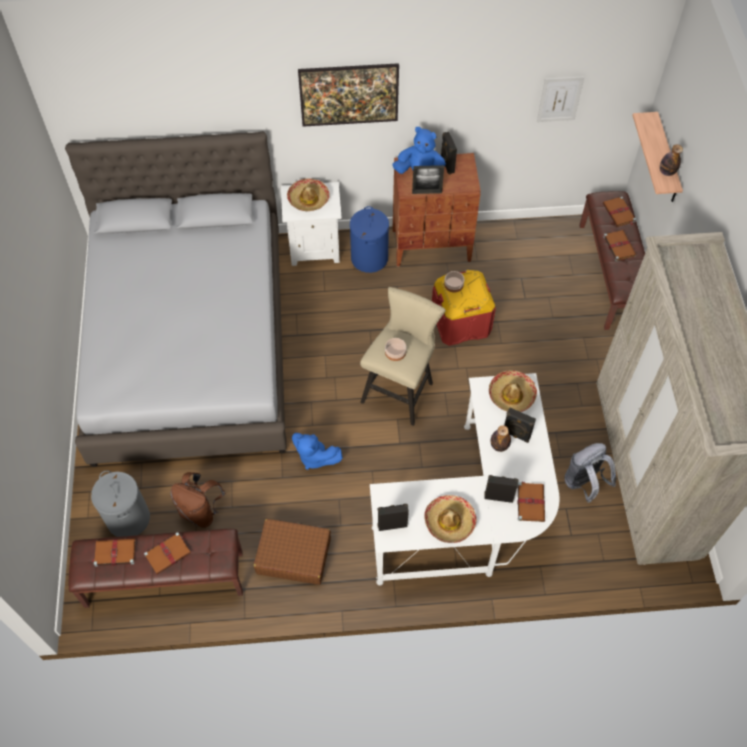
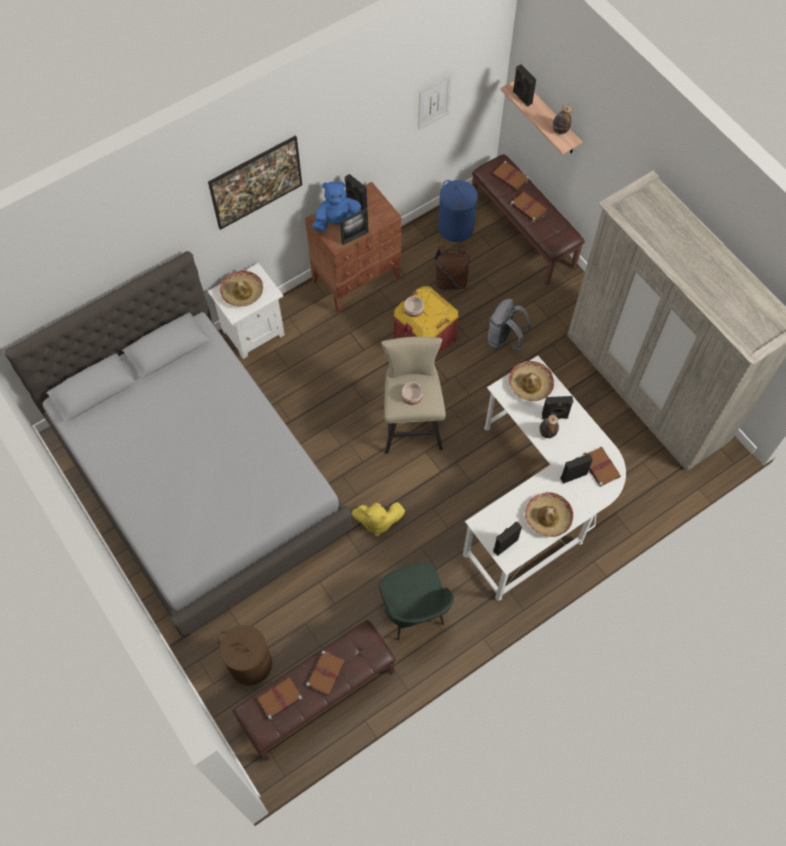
camera: 30 degrees left, 5 degrees up
grey laundry basket [91,470,150,537] -> brown laundry basket [218,625,272,685]
brown backpack [170,472,226,528] -> brown backpack moved to [433,244,470,290]
brown suitcase [254,519,331,585] -> green chair [379,563,454,640]
blue plush toy [292,433,343,470] -> yellow plush toy [352,502,405,536]
blue laundry basket [350,206,389,273] -> blue laundry basket moved to [438,180,478,242]
grey backpack [564,443,616,503] -> grey backpack moved to [487,299,531,352]
none -> black speaker [513,64,536,107]

